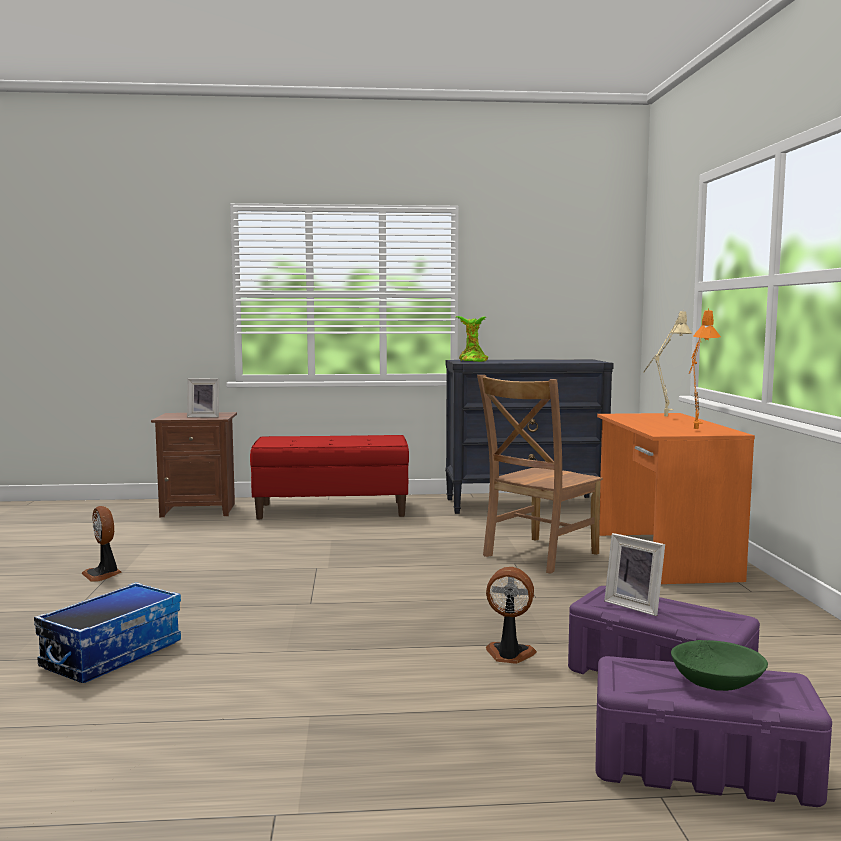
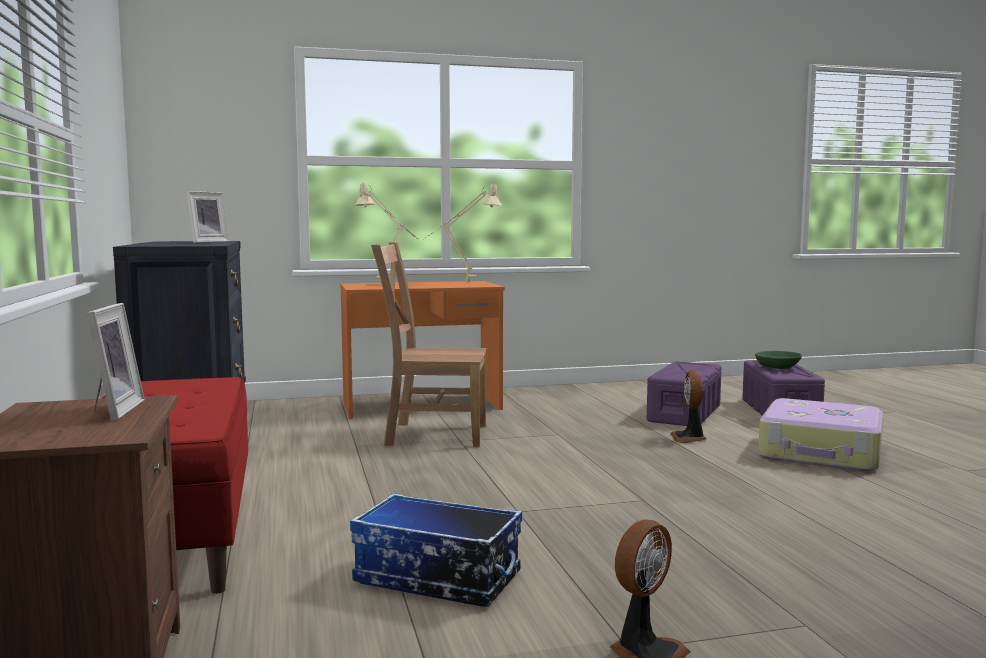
camera: 100 degrees left, 0 degrees up
storage box [34,582,181,683] -> storage box moved to [350,494,522,607]
potted plant [456,316,488,362] -> none
brown chair [477,375,603,574] -> brown chair turned 150 degrees clockwise [371,242,487,447]
picture frame [604,533,665,616] -> picture frame moved to [187,191,230,243]
orange table lamp [689,308,721,429] -> beige table lamp [425,182,502,282]
none -> suitcase [758,398,883,472]

